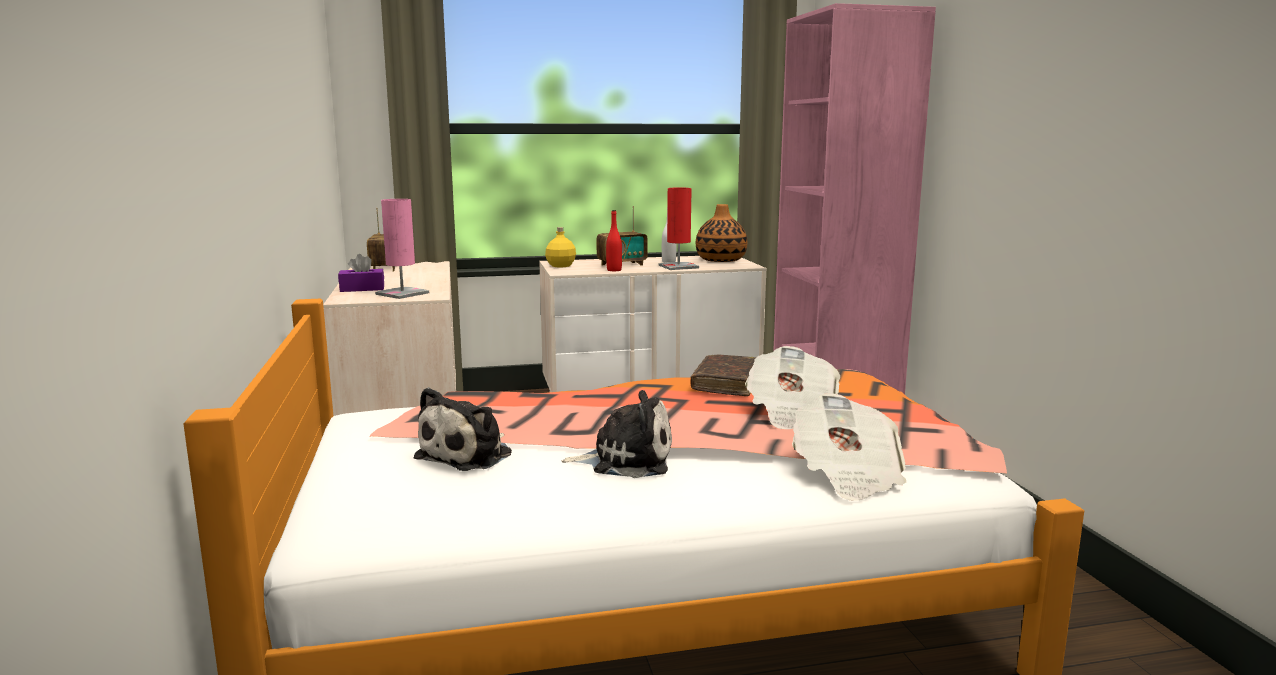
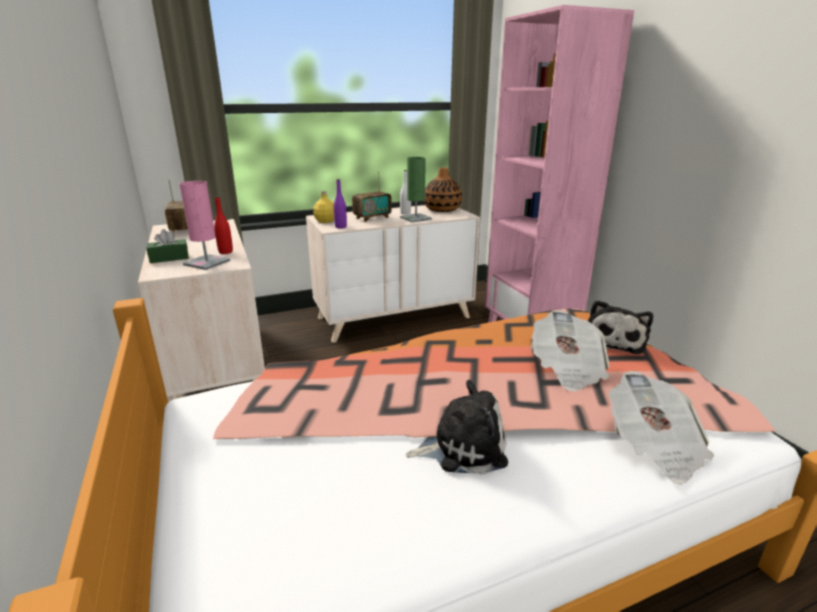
camera: 10 degrees left, 10 degrees up
purple tissue box [338,254,384,292] -> green tissue box [147,229,189,263]
plush toy [414,387,512,471] -> plush toy moved to [588,300,653,354]
red bottle [606,210,622,271] -> red bottle moved to [214,196,233,254]
red table lamp [659,187,699,270] -> green table lamp [400,157,432,222]
brown book [691,354,756,396] -> none
none -> purple bottle [334,179,347,228]

